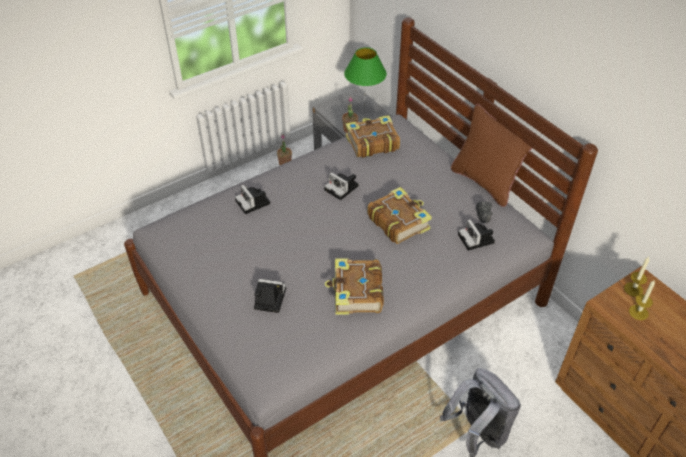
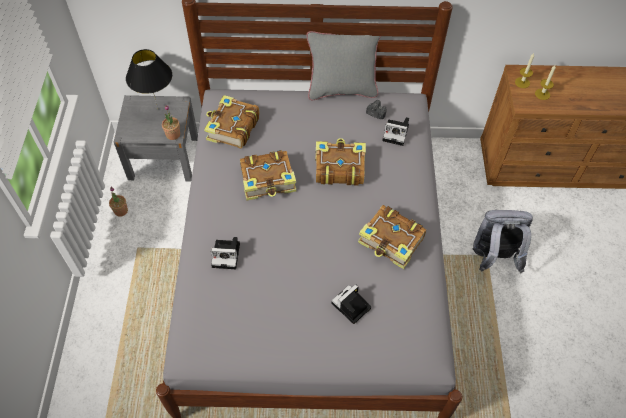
camera: 55 degrees left, 10 degrees up
camera [324,172,359,200] -> book [240,150,296,201]
green table lamp [344,47,387,110] -> black table lamp [126,49,172,109]
brown pillow [451,104,532,207] -> grey pillow [307,31,381,100]

